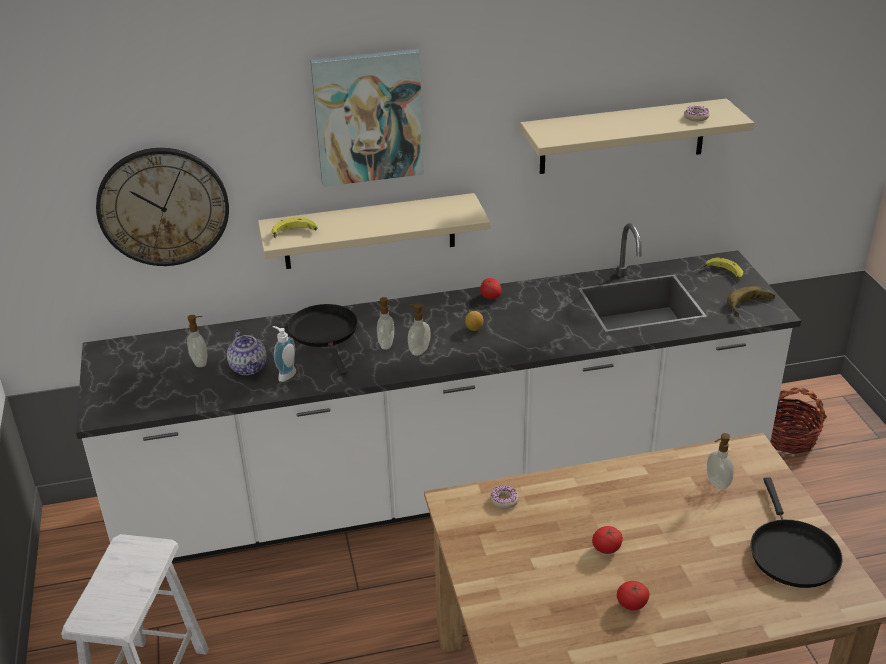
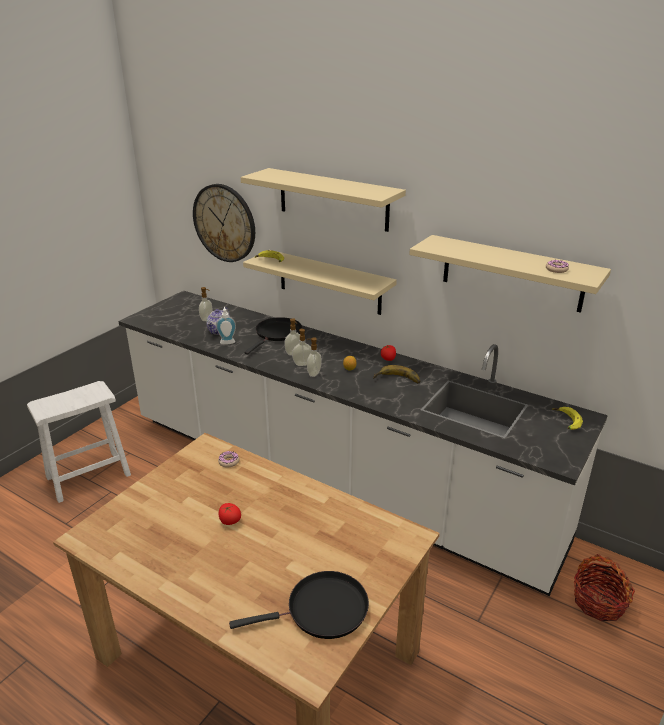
camera: 45 degrees right, 5 degrees down
picture [310,49,424,187] -> beige shelf [241,168,406,232]
tomato [617,581,650,610] -> none
soap dispenser [707,433,734,490] -> soap dispenser moved to [307,338,322,377]
banana [727,286,775,317] -> banana moved to [373,365,420,383]
black frying pan [751,477,842,588] -> black frying pan turned 150 degrees counterclockwise [229,571,369,639]

